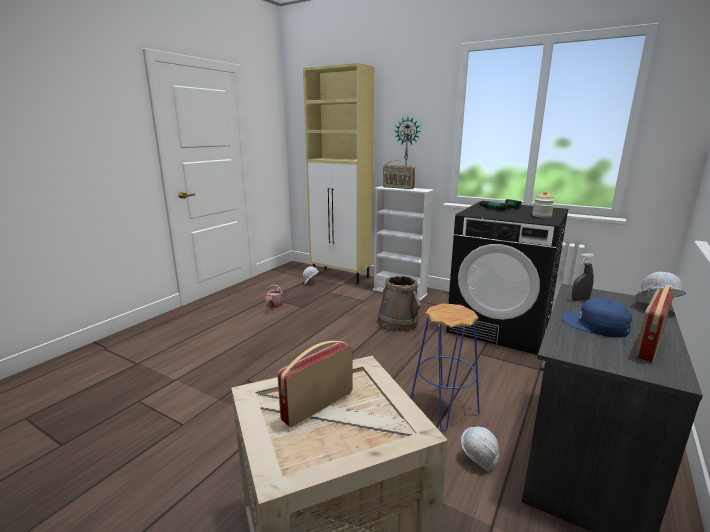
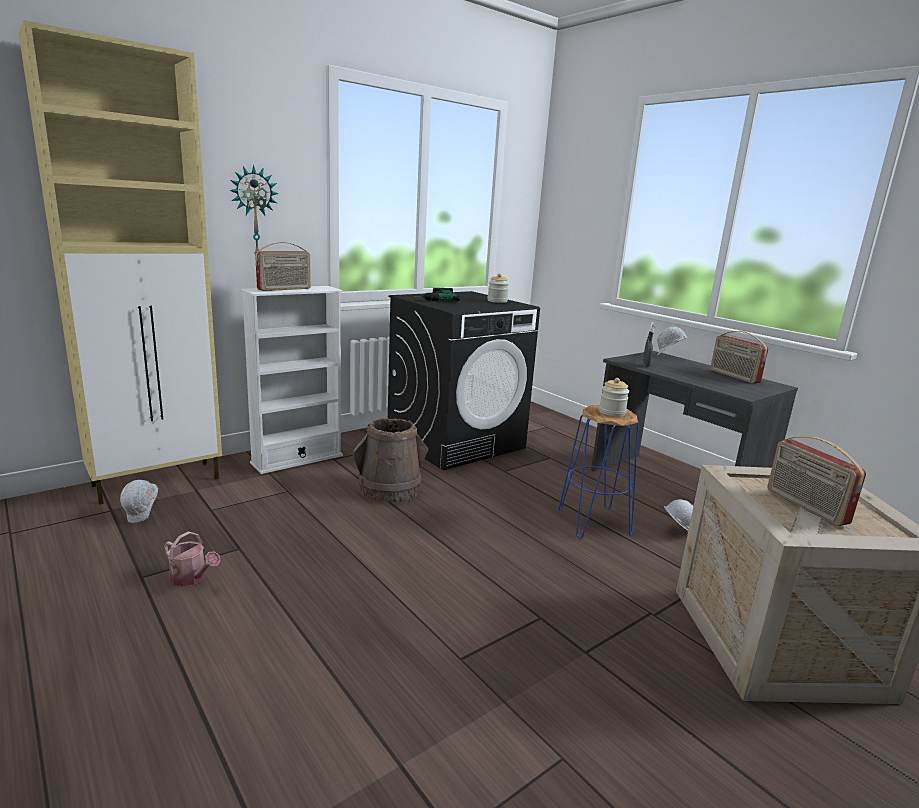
camera: 70 degrees left, 0 degrees up
blue cap [562,298,632,338] -> none
none -> jar [599,378,629,417]

